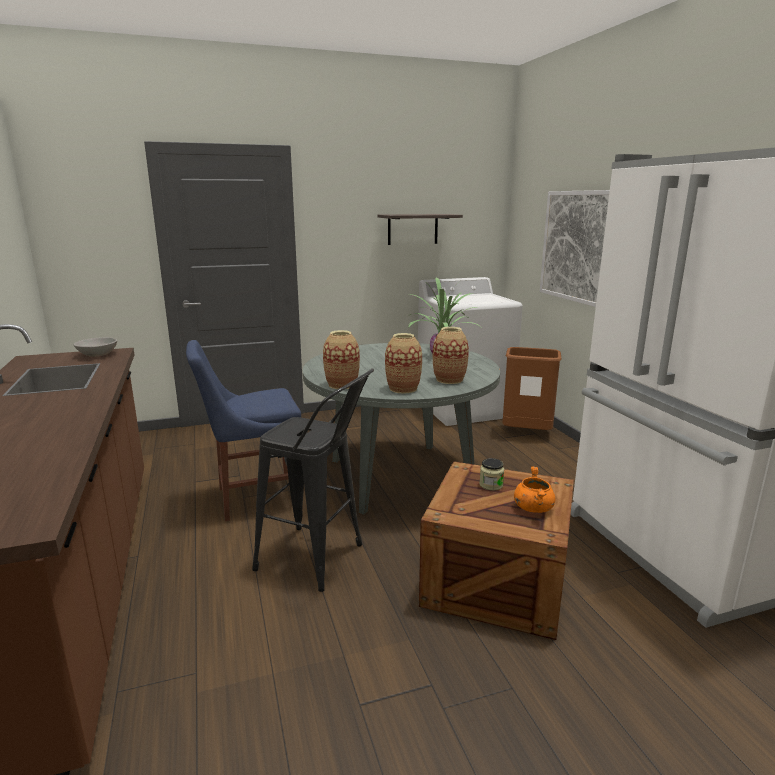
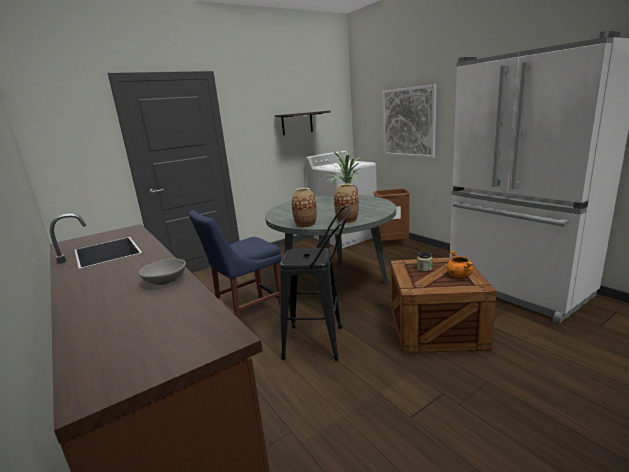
camera: 15 degrees left, 0 degrees up
grey bowl [74,337,117,357] -> grey bowl moved to [139,258,186,285]
vase [433,327,469,384] -> none

